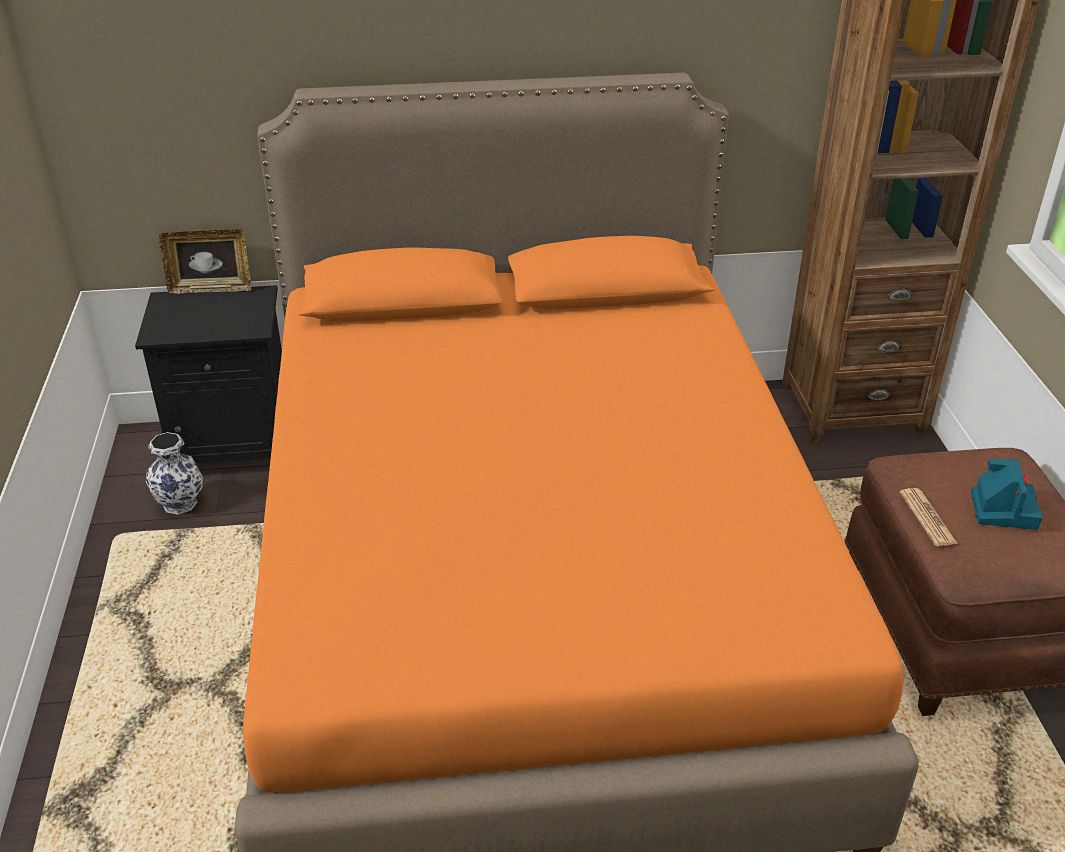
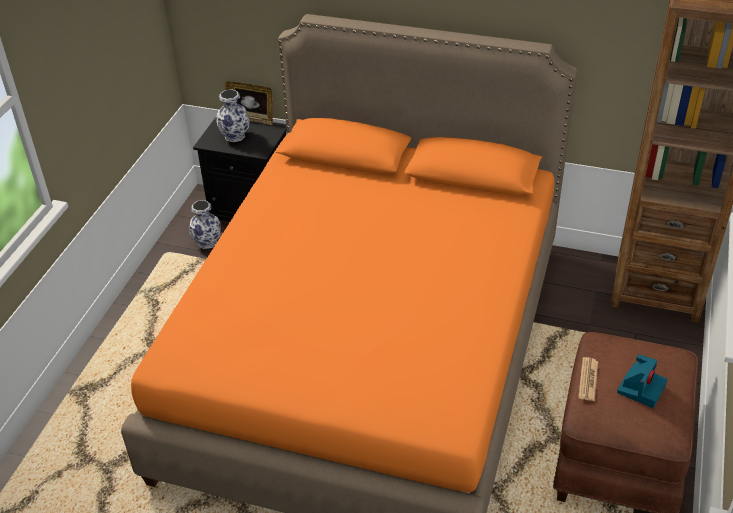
camera: 25 degrees right, 5 degrees up
none -> vase [216,89,250,142]

